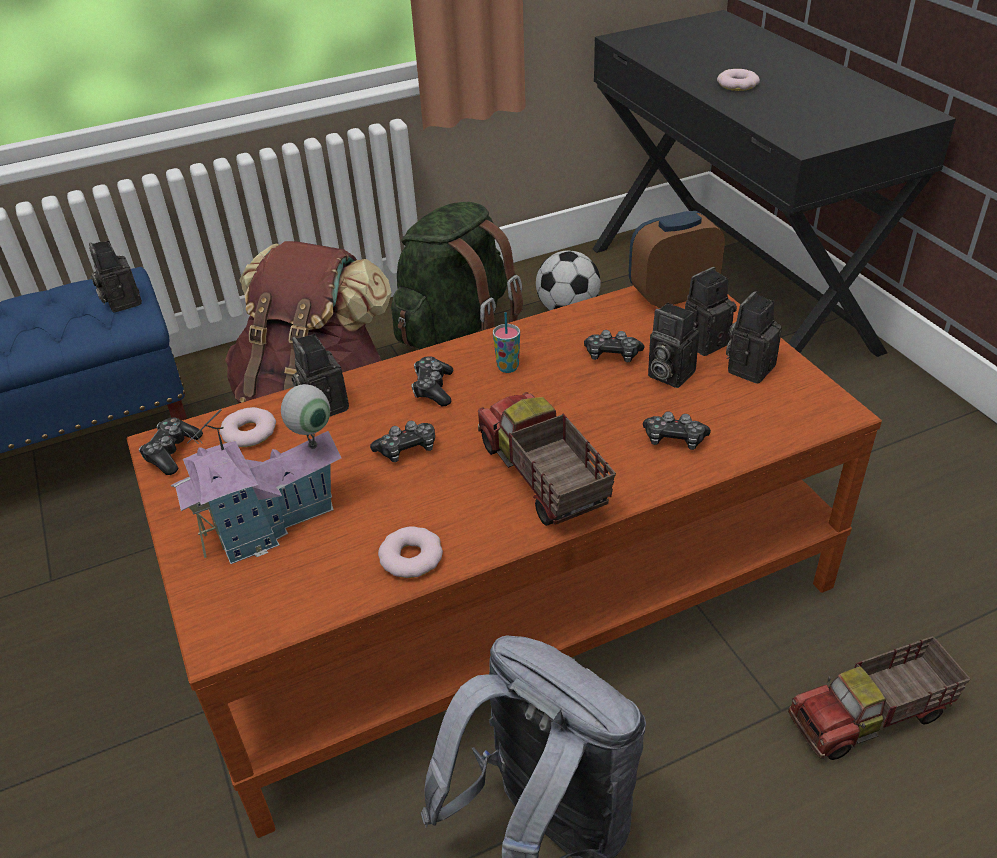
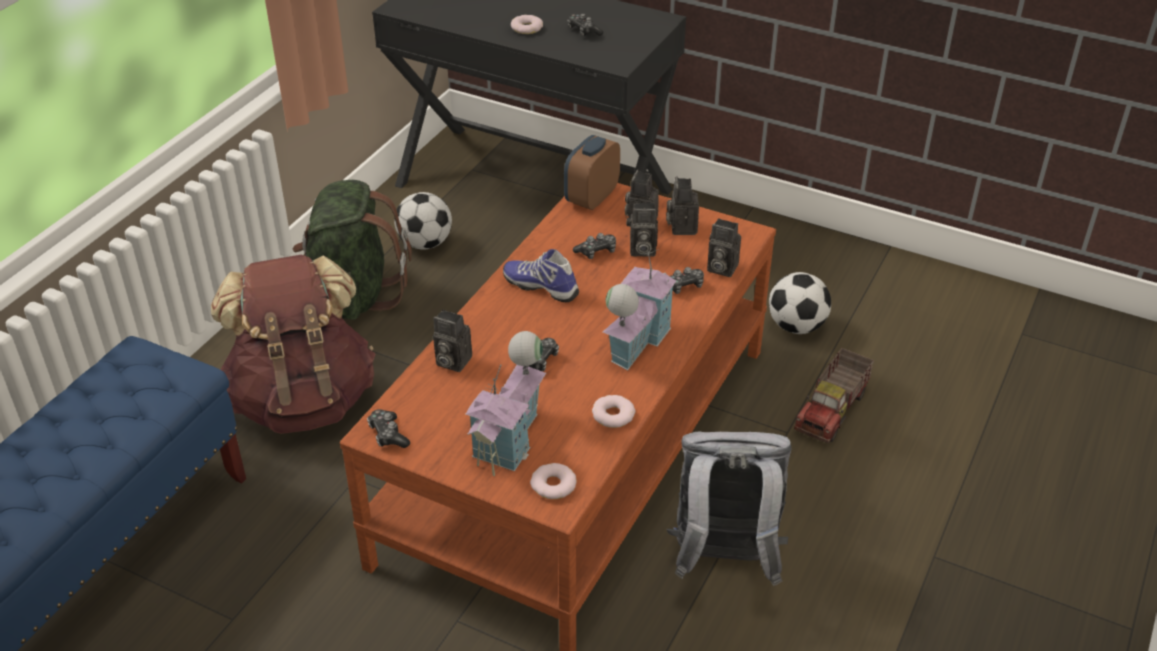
camera: 40 degrees left, 0 degrees up
camera [89,240,142,313] -> camera moved to [707,218,741,277]
donut [220,407,276,447] -> donut moved to [530,463,577,499]
game controller [411,356,453,407] -> game controller moved to [567,14,603,36]
toy truck [478,392,616,526] -> toy house [603,249,676,370]
cup [493,312,520,373] -> shoe [503,249,579,302]
none -> football [769,272,831,334]

